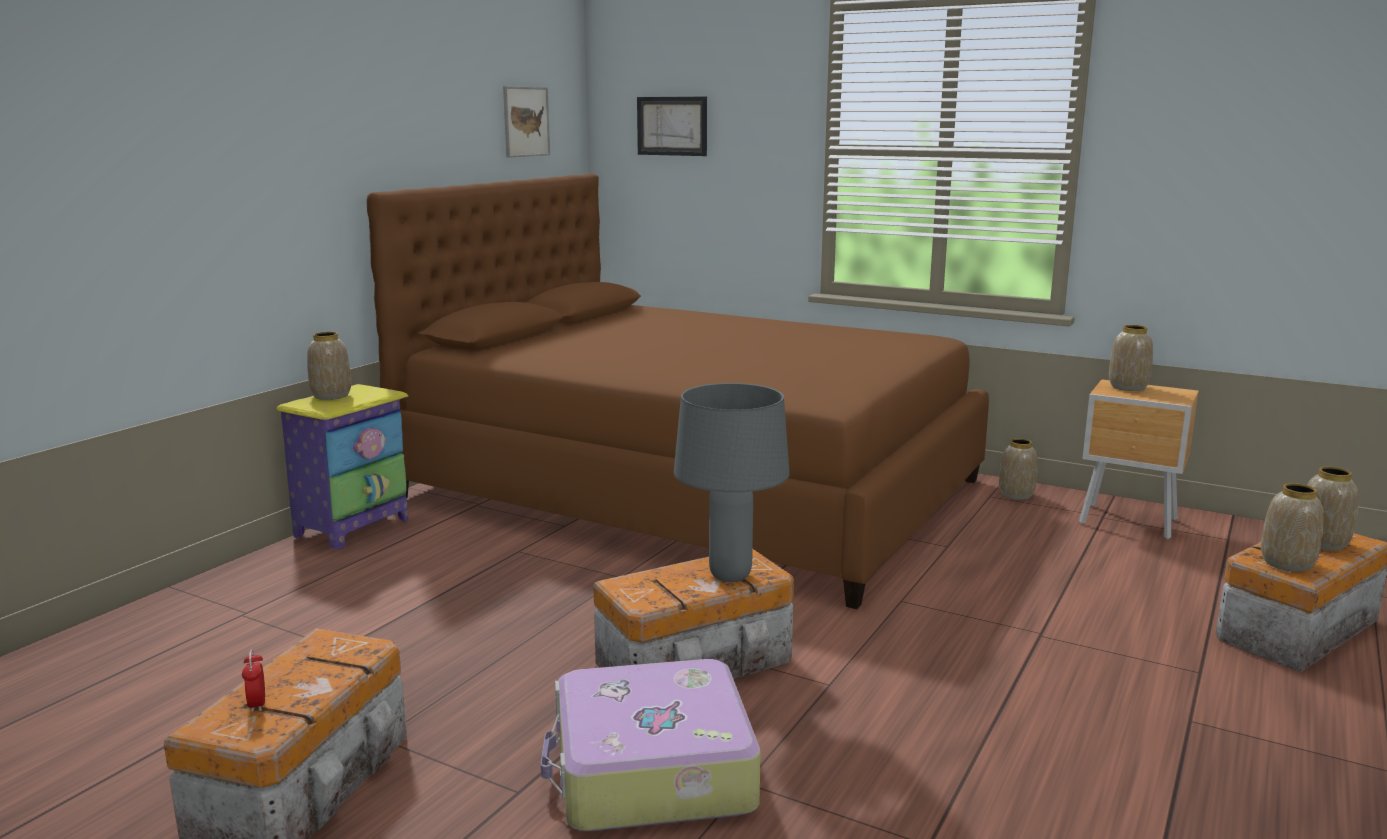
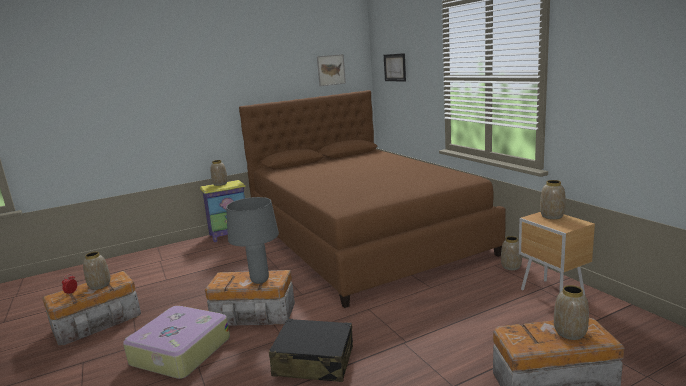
camera: 35 degrees right, 0 degrees up
vase [1261,483,1324,572] -> vase moved to [83,252,111,290]
none -> black suitcase [269,319,353,382]

